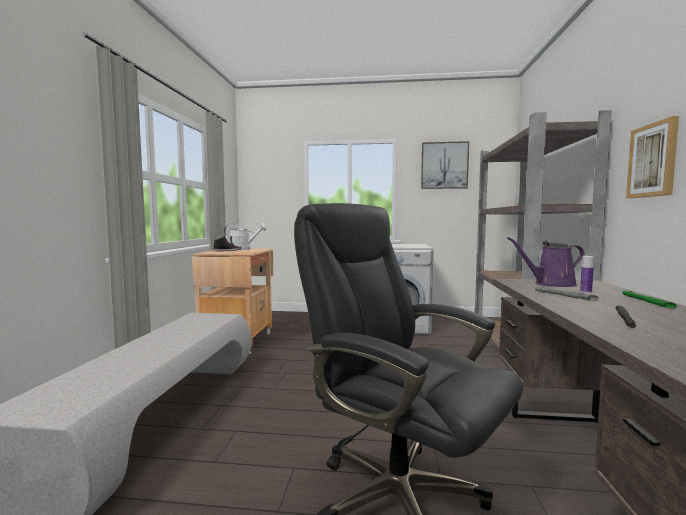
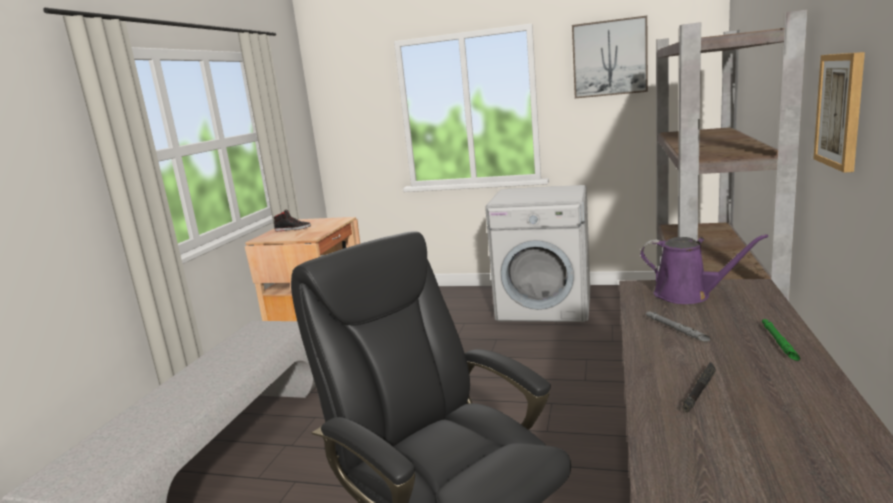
camera: 10 degrees right, 10 degrees up
white watering can [224,223,267,250] -> none
purple watering can [507,237,585,287] -> purple watering can turned 150 degrees counterclockwise [640,234,768,304]
bottle [580,256,594,293] -> none

